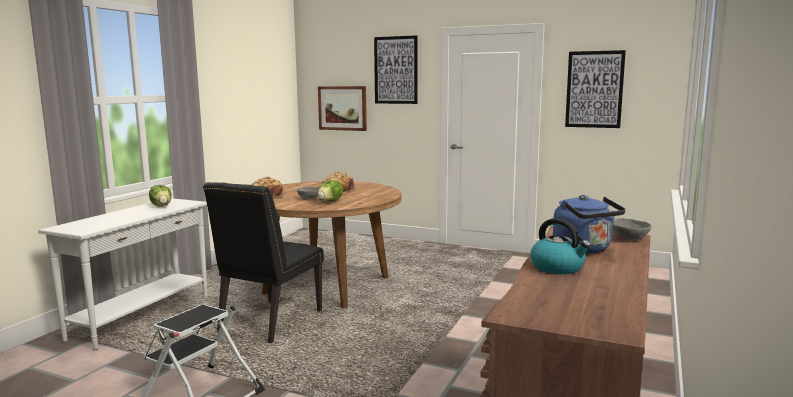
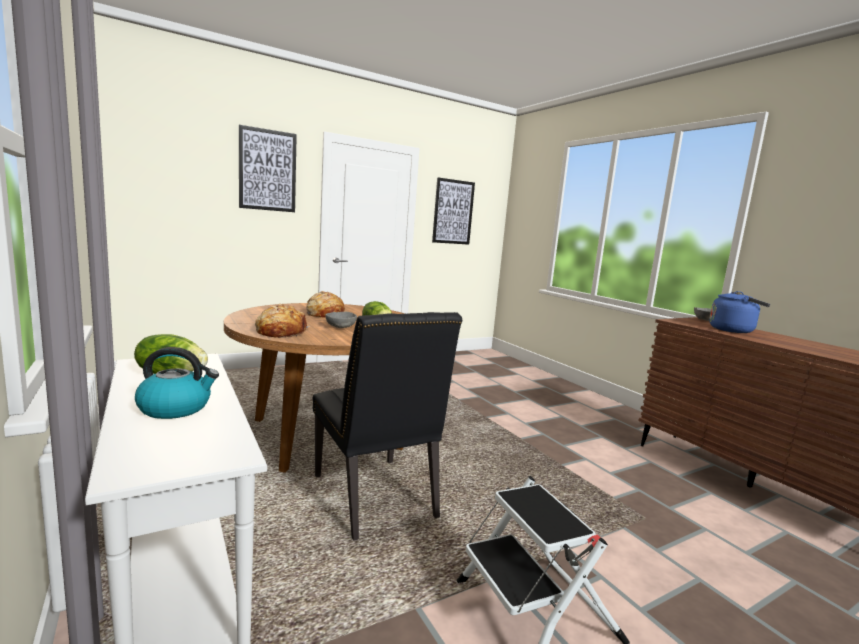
camera: 55 degrees left, 0 degrees up
picture [318,86,367,131] -> none
kettle [530,218,591,274] -> kettle moved to [135,347,219,419]

